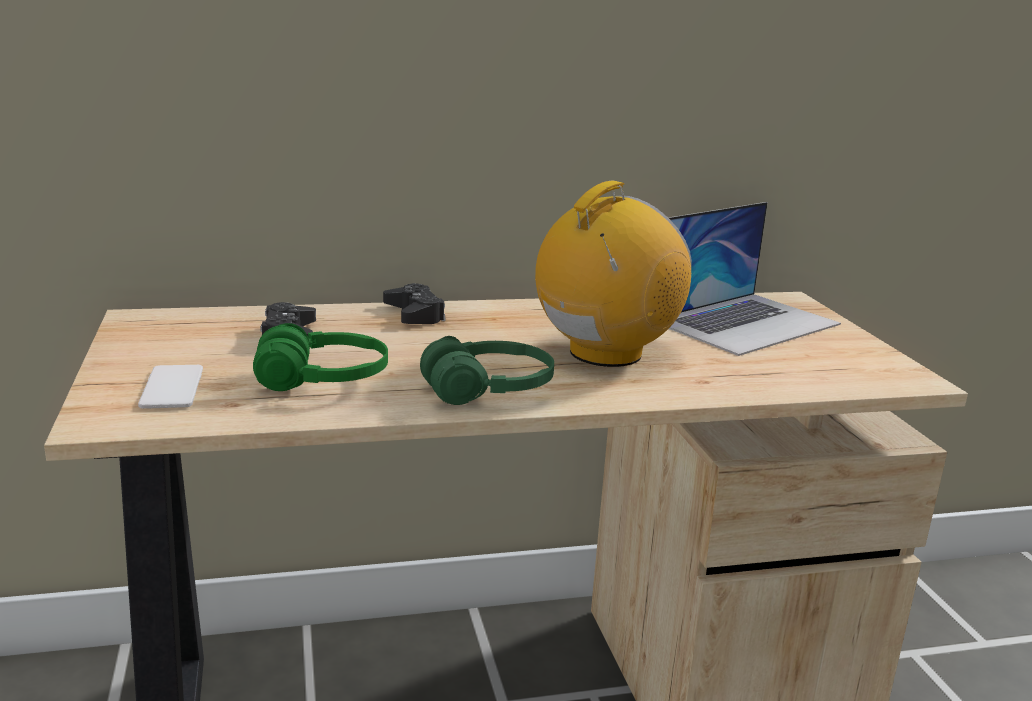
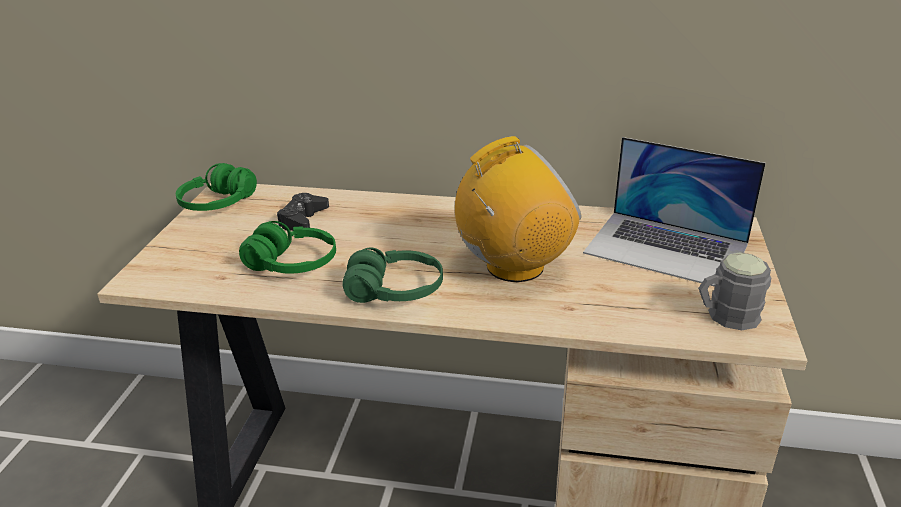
camera: 25 degrees right, 10 degrees up
phone [138,365,203,409] -> none
black game controller [383,283,446,324] -> none
laptop [669,202,841,356] -> laptop turned 45 degrees clockwise [583,137,766,287]
none -> green headphones [176,163,257,211]
none -> grey mug [698,252,771,330]

